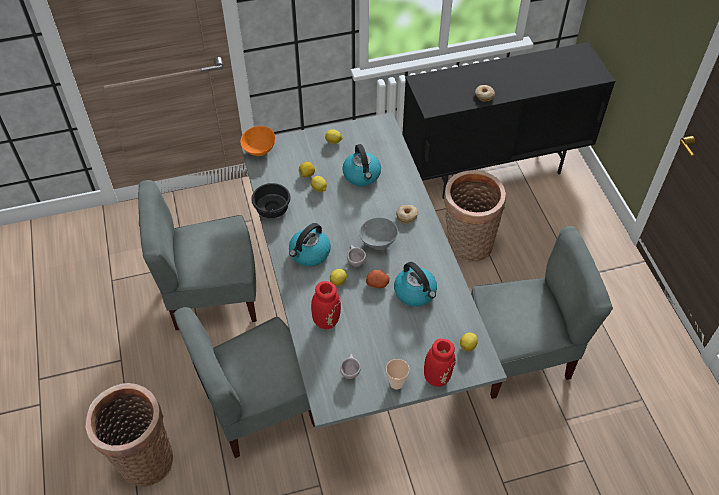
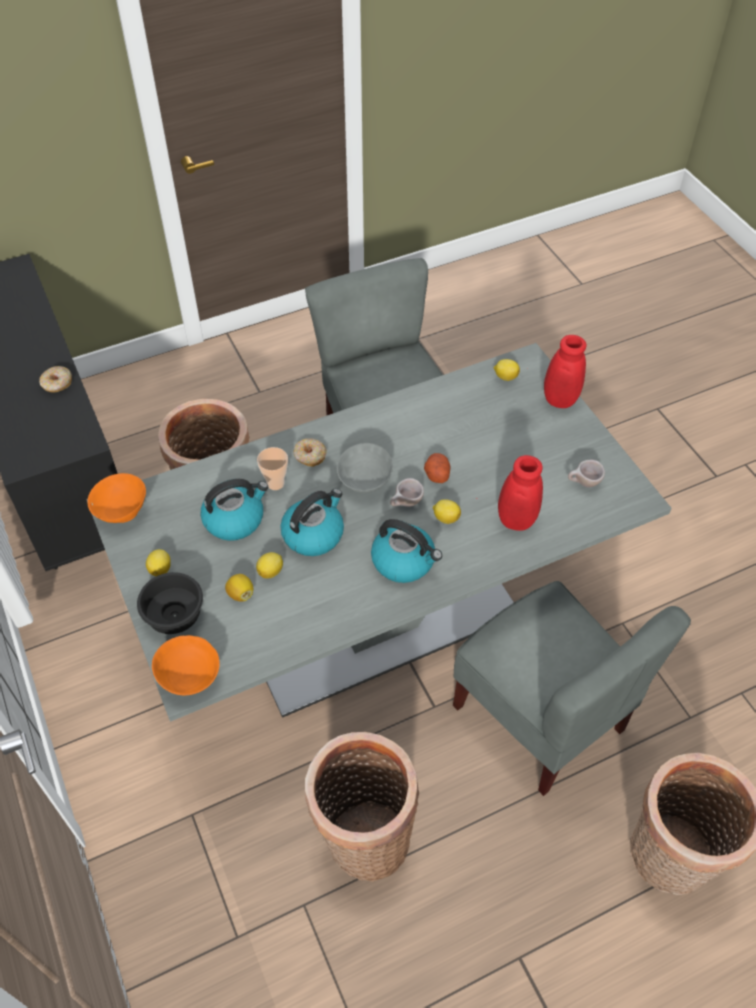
camera: 100 degrees left, 0 degrees up
grey chair [138,180,257,330] -> basket [305,732,419,882]
black bowl [251,183,291,218] -> black bowl moved to [137,572,203,634]
cup [386,359,410,390] -> cup moved to [257,447,288,490]
kettle [394,262,437,307] -> kettle moved to [280,489,344,556]
none -> orange bowl [87,473,146,523]

